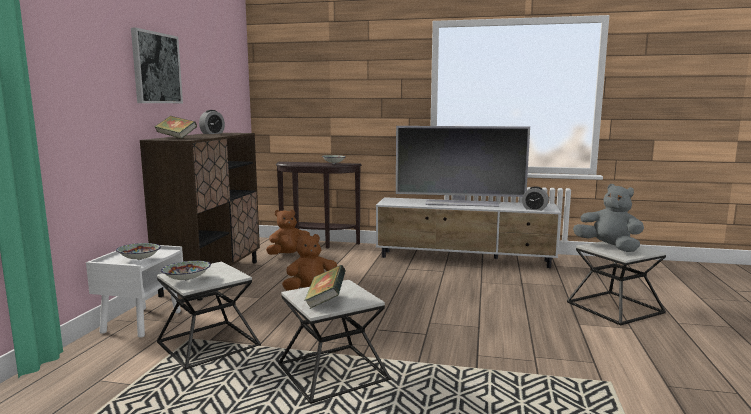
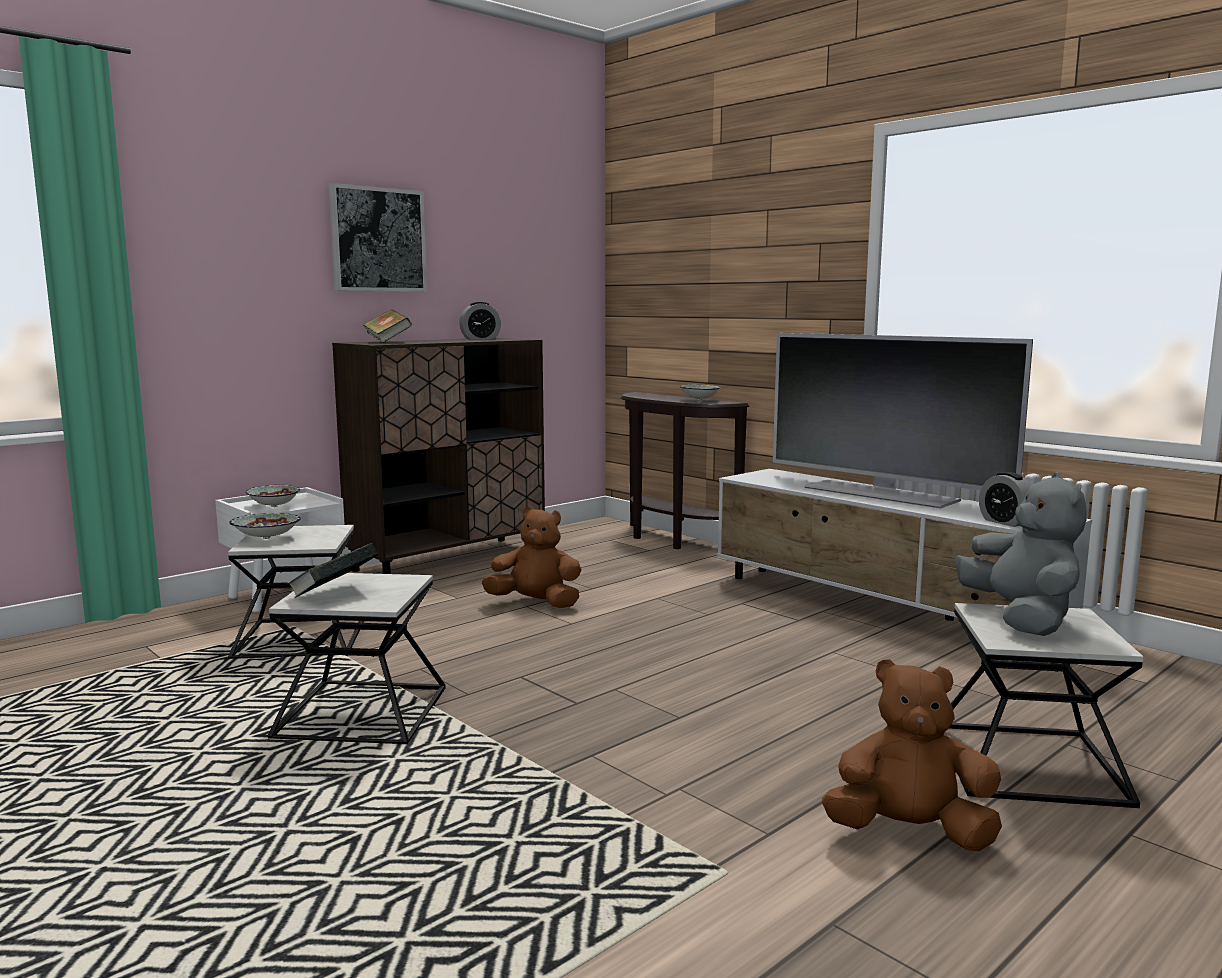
camera: 35 degrees right, 0 degrees up
brown plush toy [266,210,310,255] -> brown plush toy moved to [822,659,1002,851]

